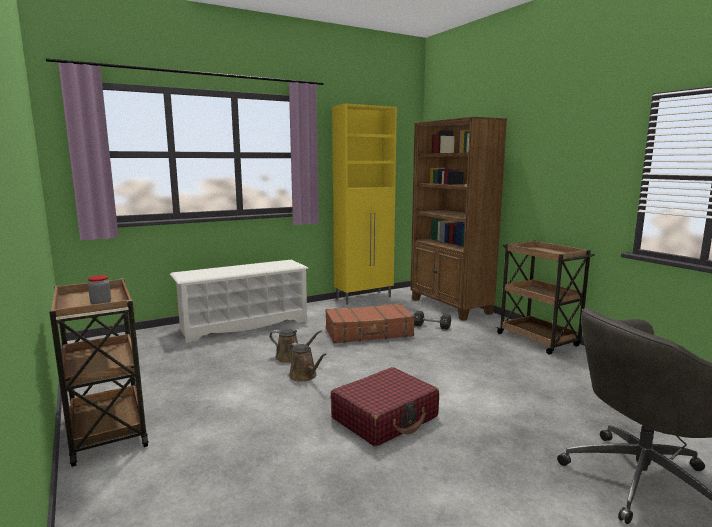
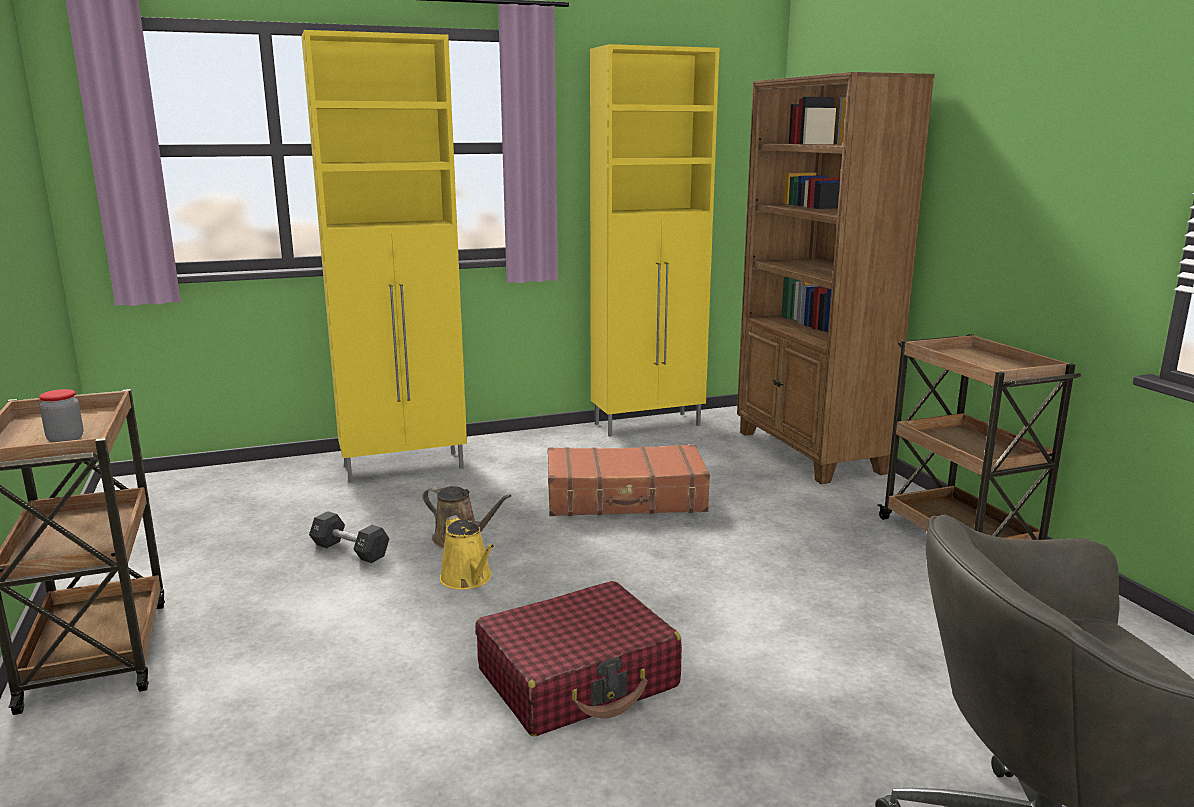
camera: 10 degrees right, 5 degrees up
white shoe rack [170,260,309,343] -> yellow cabinet [301,30,467,483]
brown watering can [289,343,327,382] -> yellow watering can [440,515,494,590]
black dumbbell [414,311,451,330] -> black dumbbell moved to [309,511,390,563]

